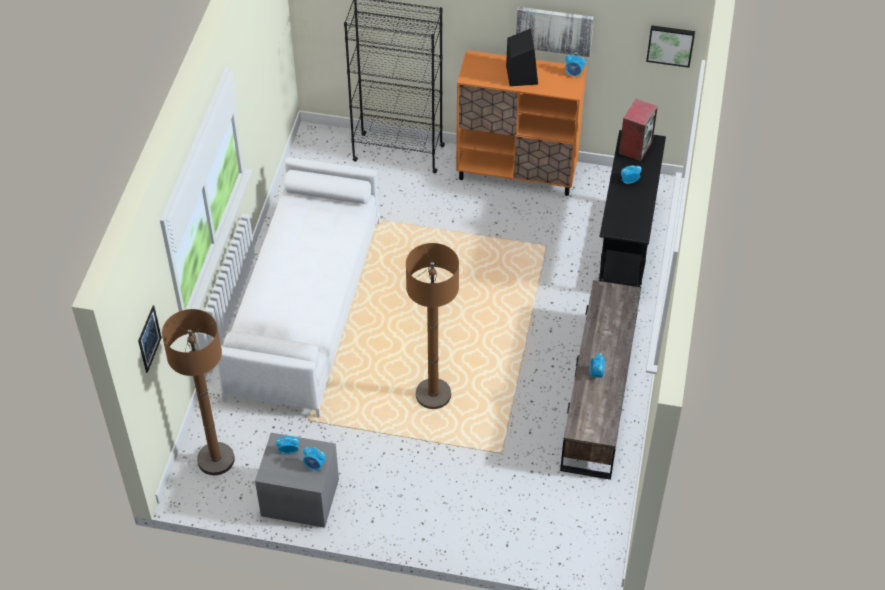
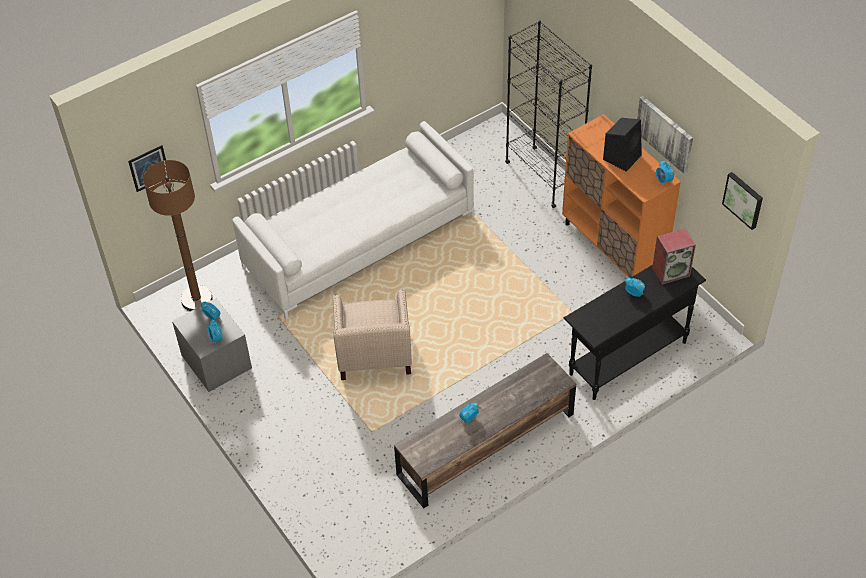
camera: 45 degrees right, 0 degrees up
brown floor lamp [406,243,459,409] -> beige armchair [333,289,412,380]

